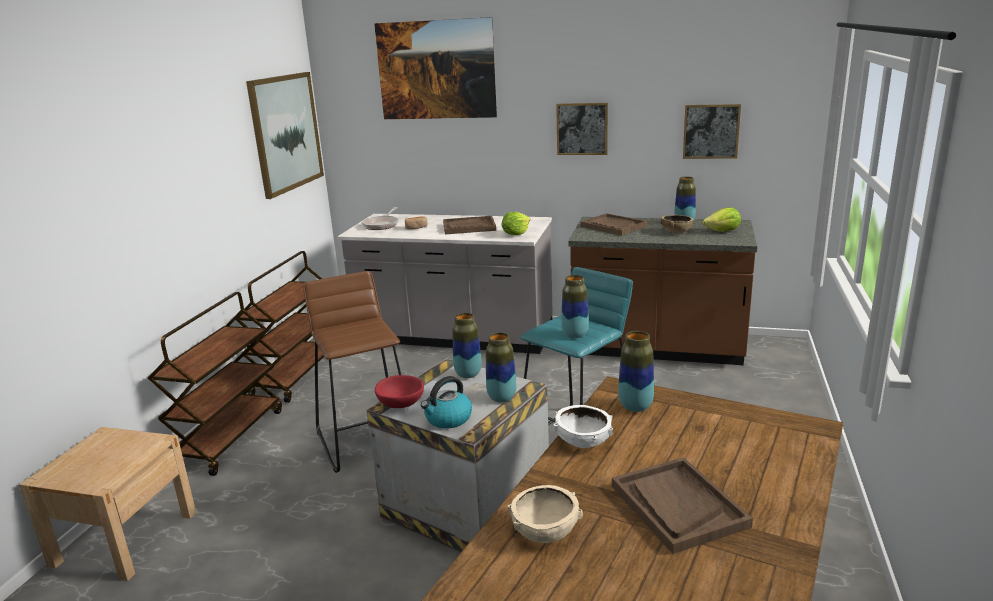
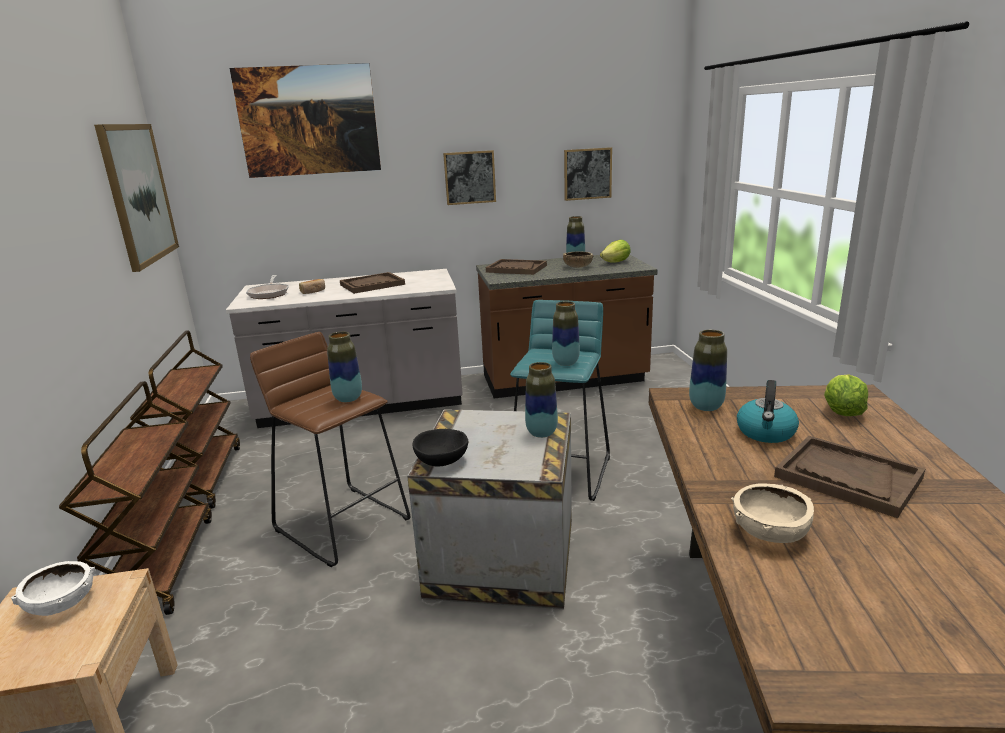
camera: 25 degrees left, 0 degrees up
red bowl [375,375,424,408] -> black bowl [413,429,468,467]
kettle [421,376,472,429] -> kettle moved to [737,380,799,443]
vase [452,313,482,378] -> vase moved to [327,332,362,402]
lettuce [501,212,530,235] -> lettuce moved to [824,374,868,416]
white bowl [553,405,613,448] -> white bowl moved to [11,561,96,616]

